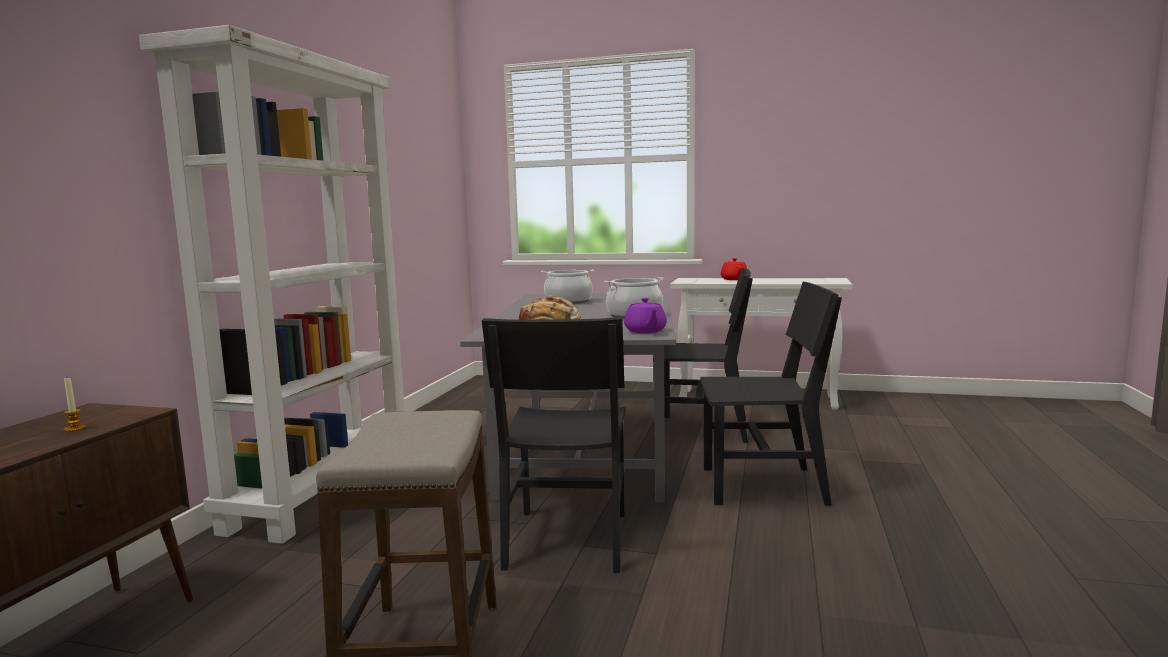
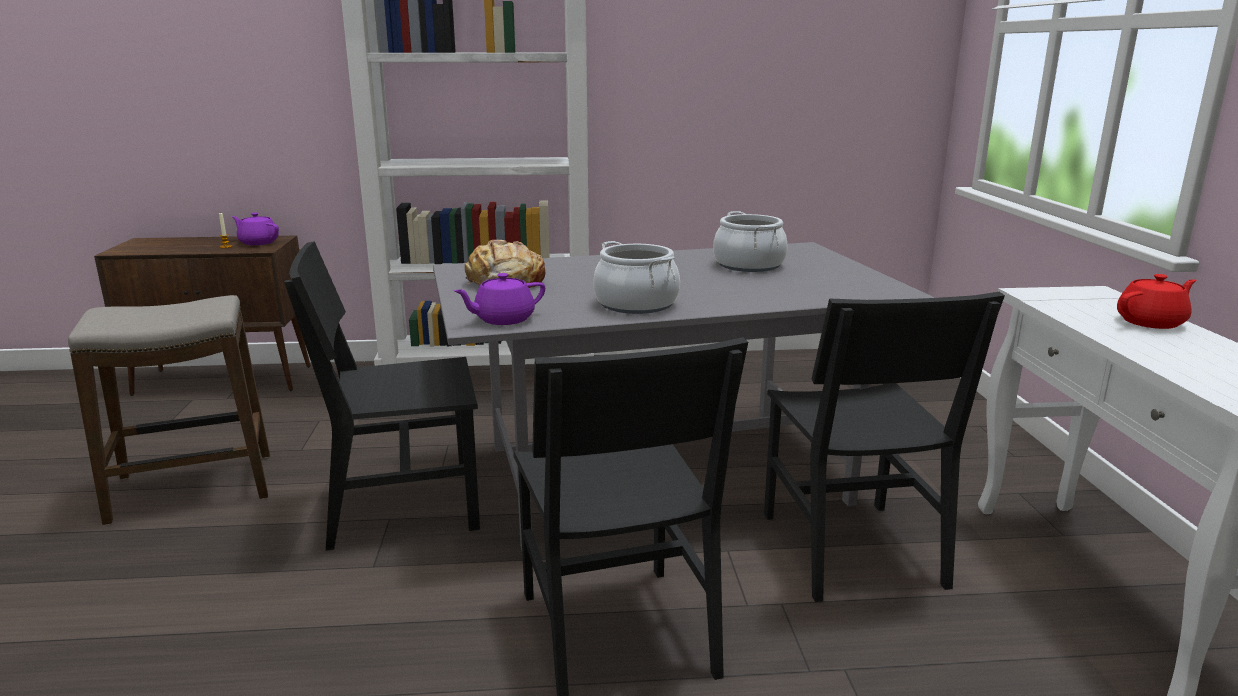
camera: 70 degrees right, 10 degrees up
none -> purple teapot [232,212,279,245]

